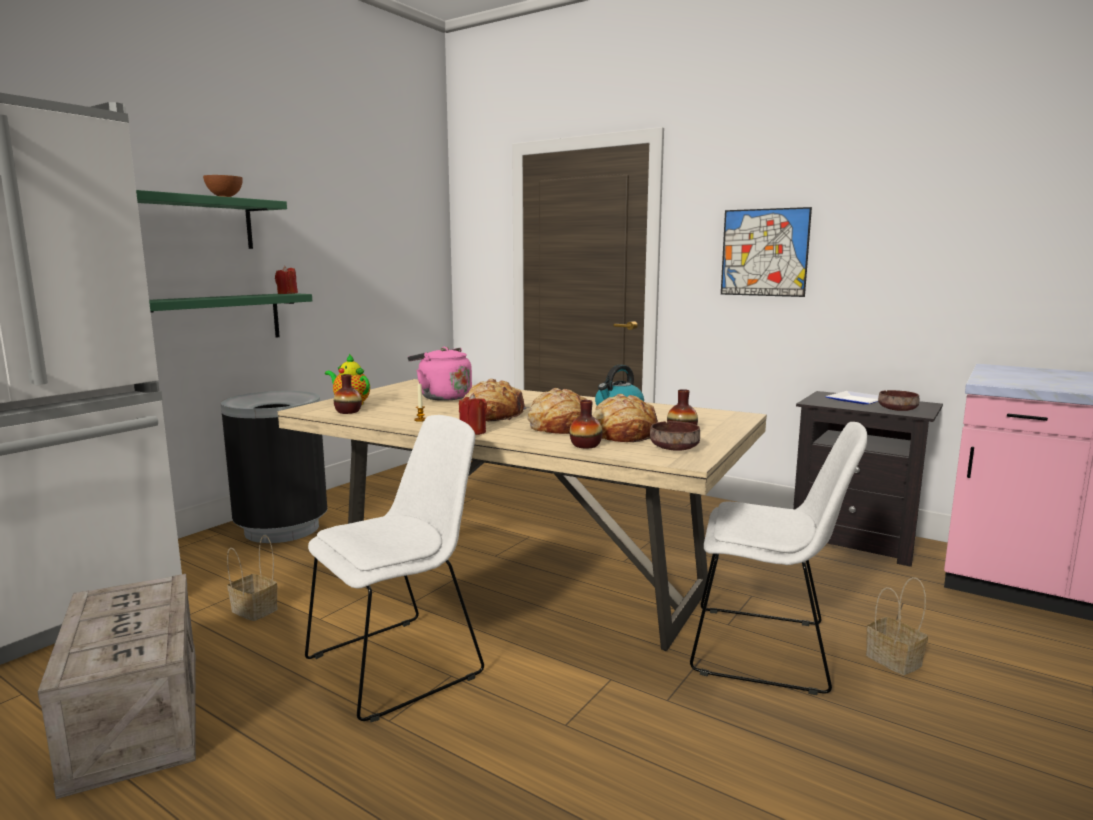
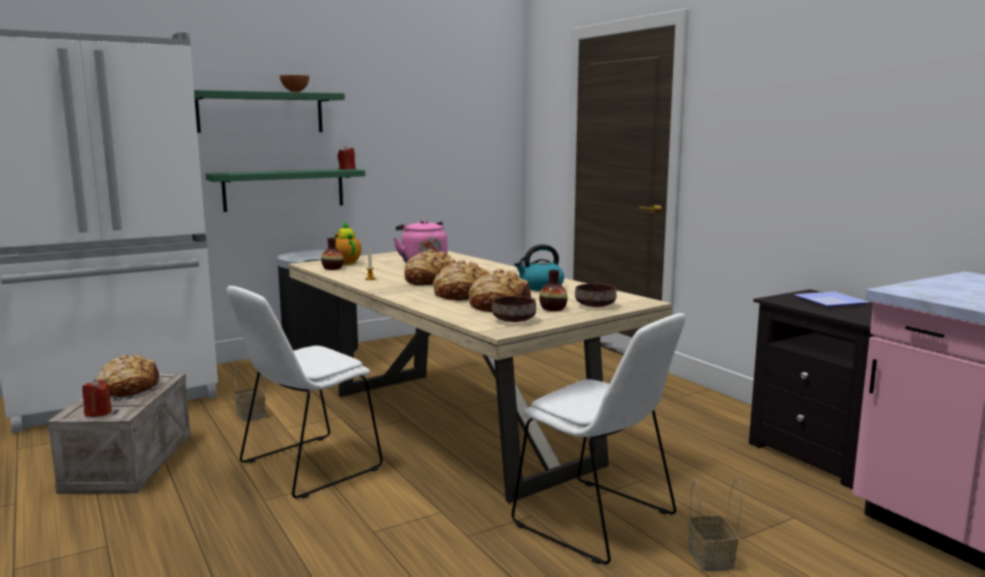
camera: 25 degrees right, 0 degrees up
white chair [305,415,484,722] -> white chair turned 150 degrees clockwise [227,286,383,498]
red candle [459,393,487,435] -> red candle moved to [82,379,112,417]
vase [570,400,602,448] -> none
picture [721,207,812,297] -> none
brown bowl [878,390,919,411] -> brown bowl moved to [575,283,617,307]
none -> bread [96,355,161,396]

